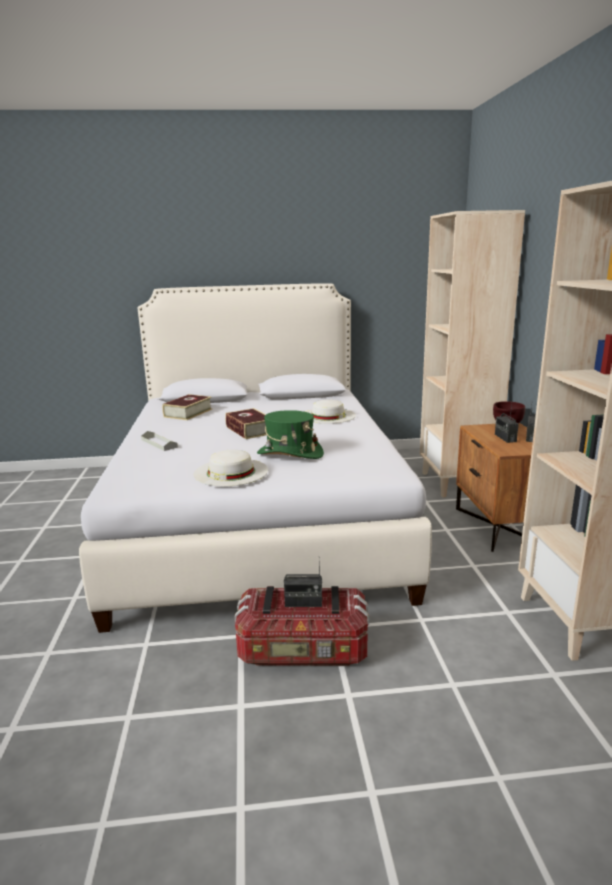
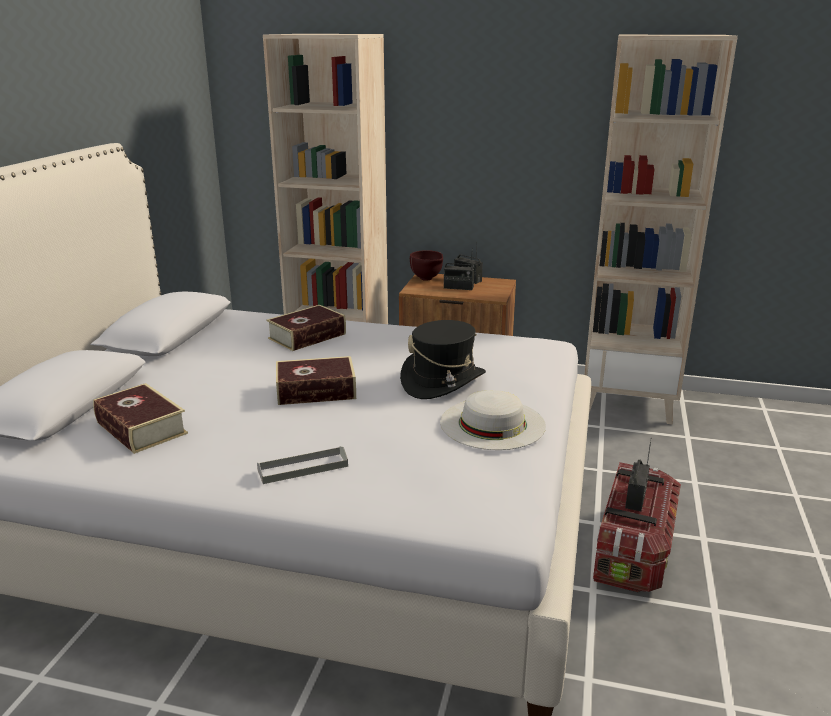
camera: 70 degrees left, 5 degrees up
green hat [257,410,324,459] -> black hat [400,320,486,399]
white hat [305,400,356,424] -> book [266,305,346,351]

